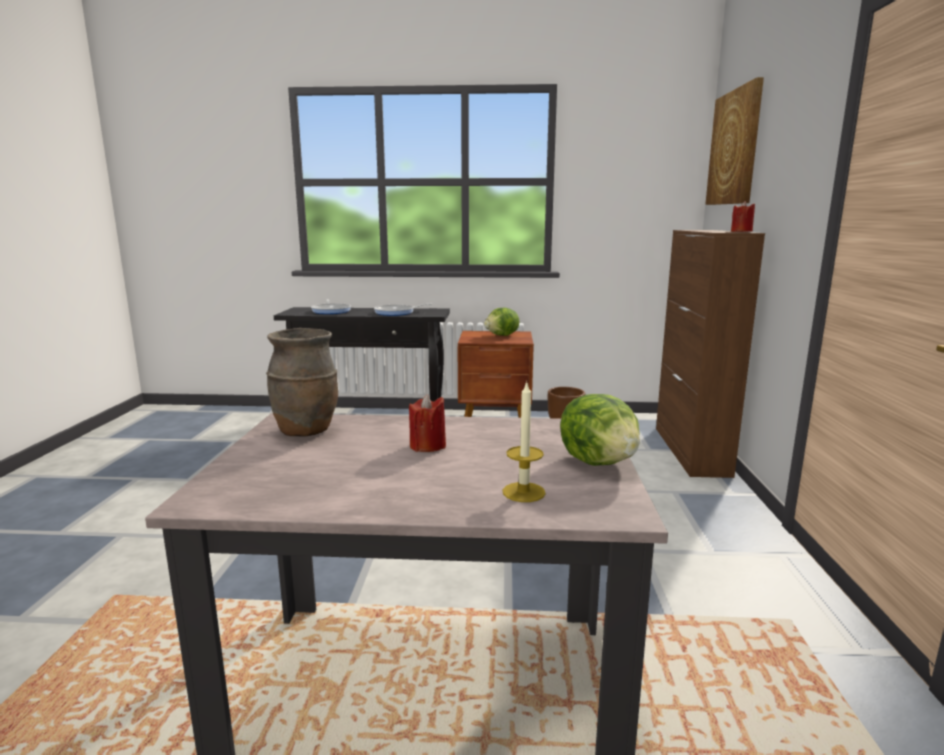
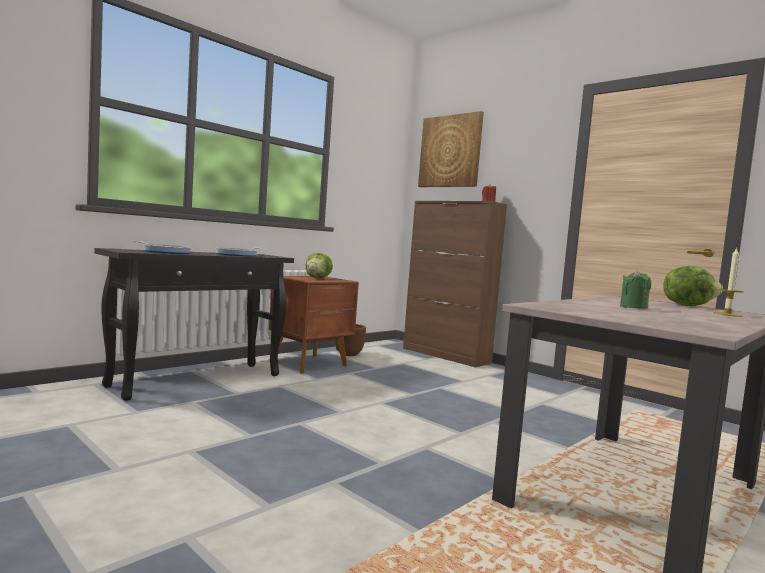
camera: 50 degrees left, 10 degrees down
brown vase [266,328,338,437] -> none
red candle [409,394,446,452] -> green candle [620,270,651,309]

